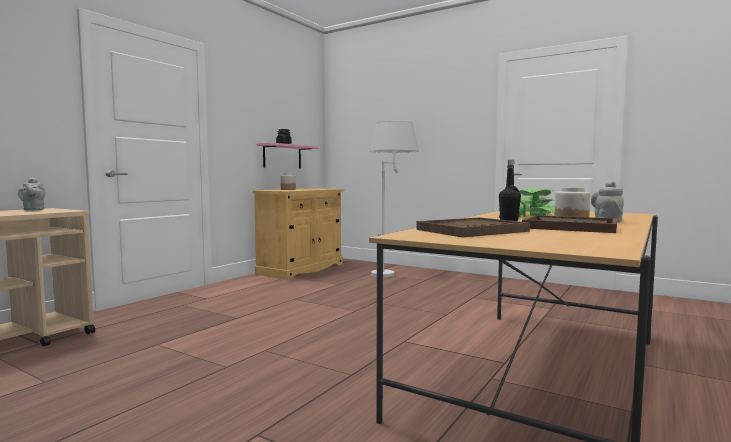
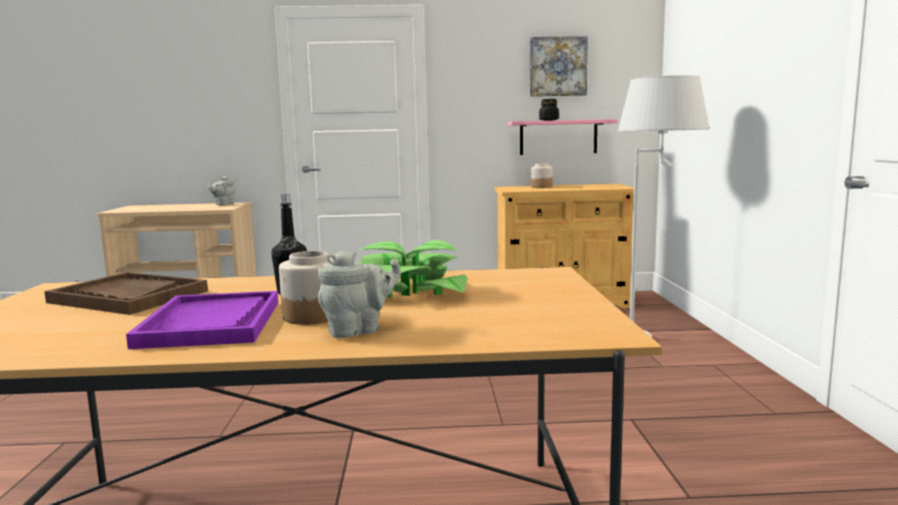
camera: 55 degrees right, 5 degrees up
brown tray [522,215,617,233] -> purple tray [126,291,278,349]
none -> picture [530,36,588,97]

